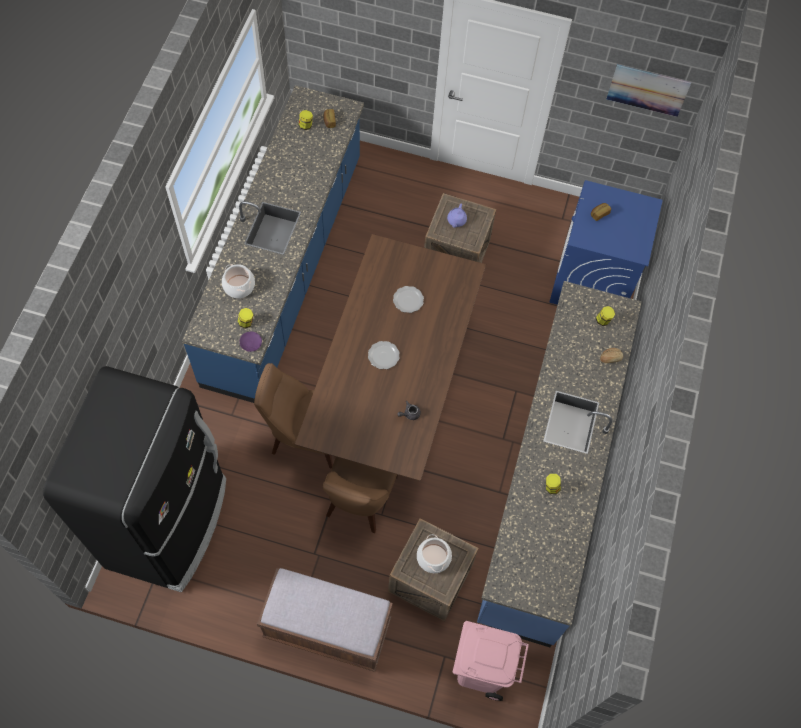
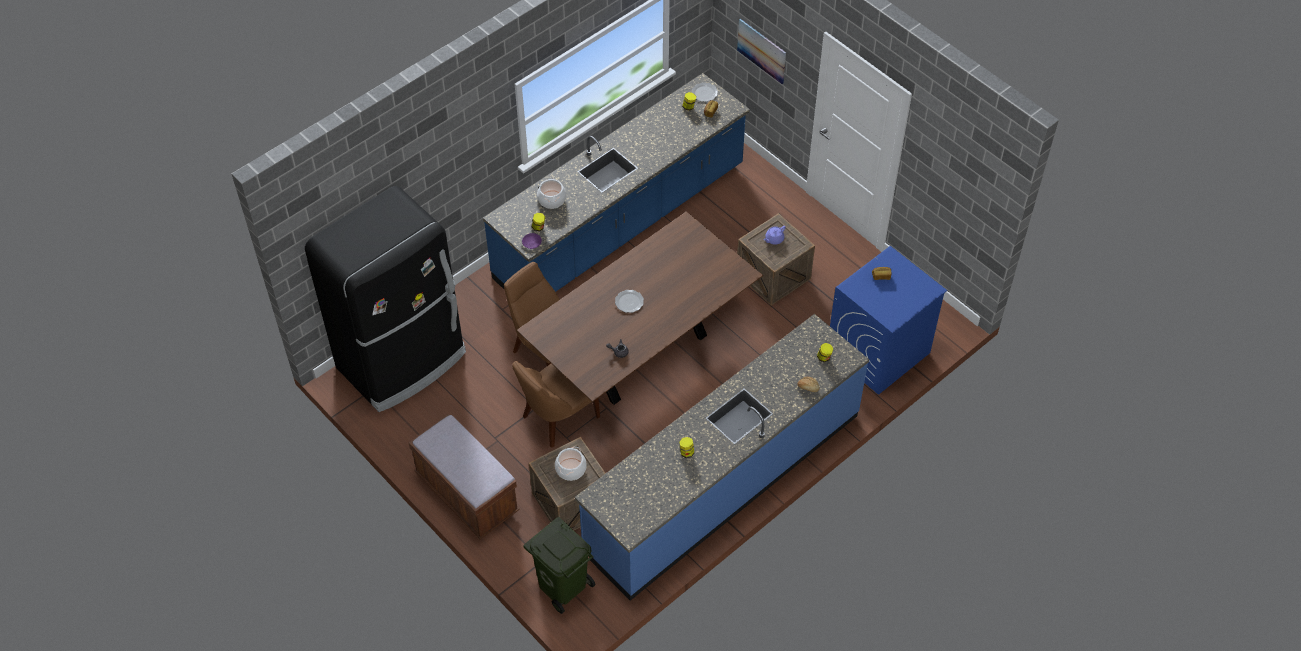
camera: 35 degrees right, 10 degrees down
plate [393,286,424,313] -> plate moved to [691,82,718,102]
pink trash can [453,621,529,701] -> green trash can [524,517,596,614]
picture [606,64,691,117] -> picture moved to [737,19,786,84]

